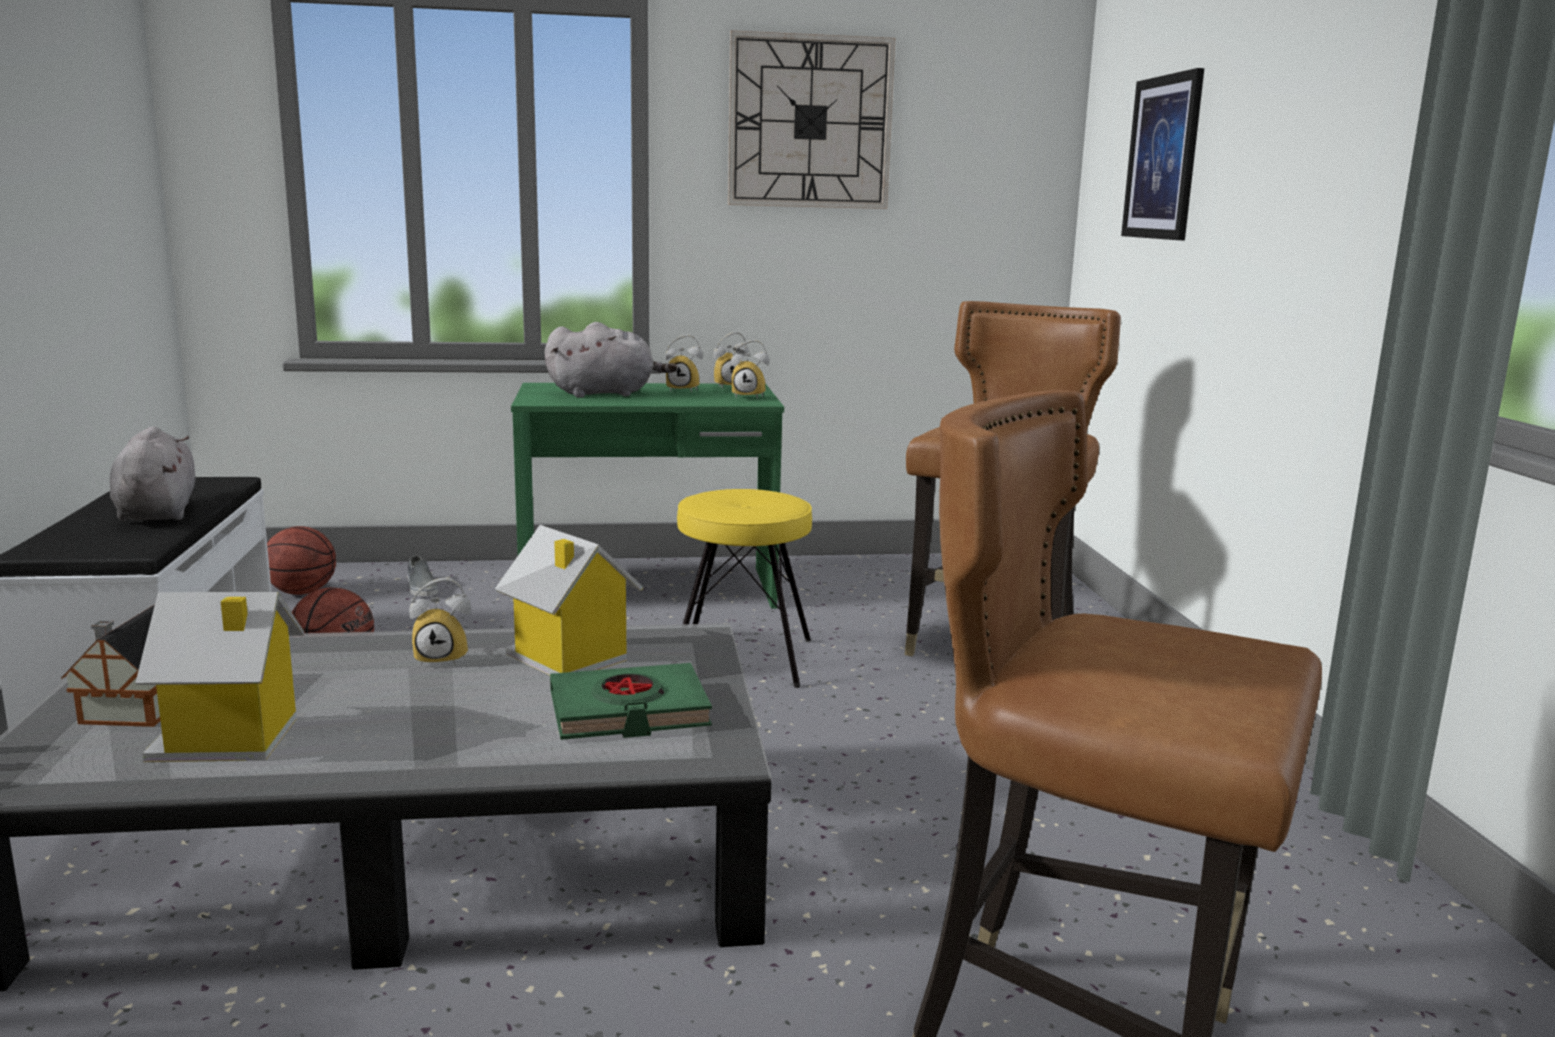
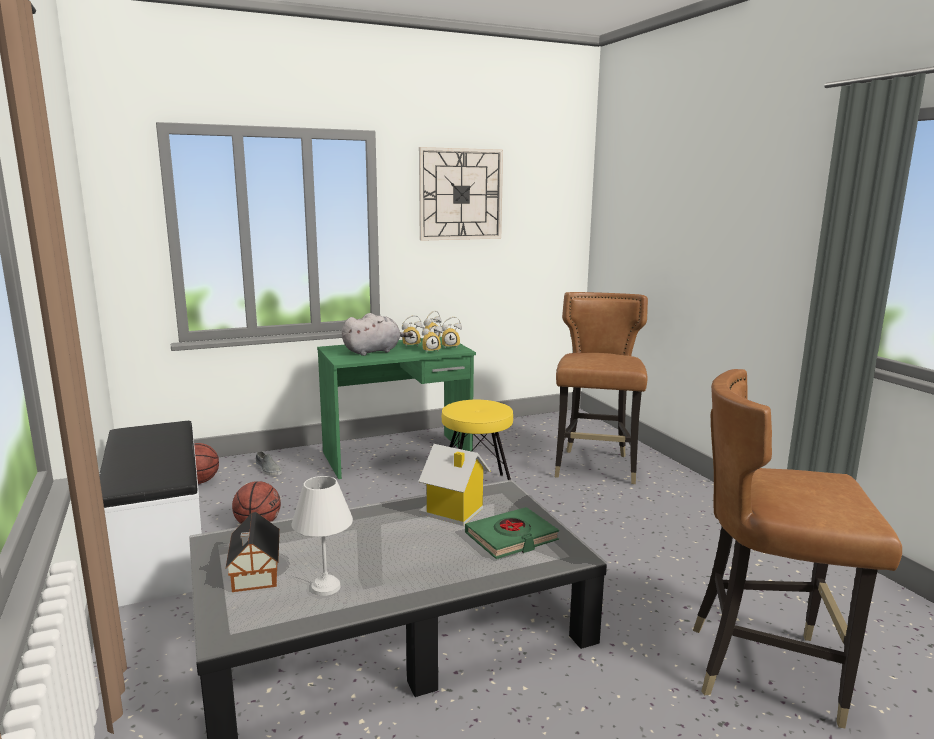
camera: 15 degrees left, 0 degrees up
grey plush toy [110,426,195,522] -> none
toy house [135,592,304,762] -> white table lamp [292,476,353,596]
alarm clock [409,578,471,667] -> alarm clock moved to [422,320,443,351]
picture [1121,68,1204,240] -> none

